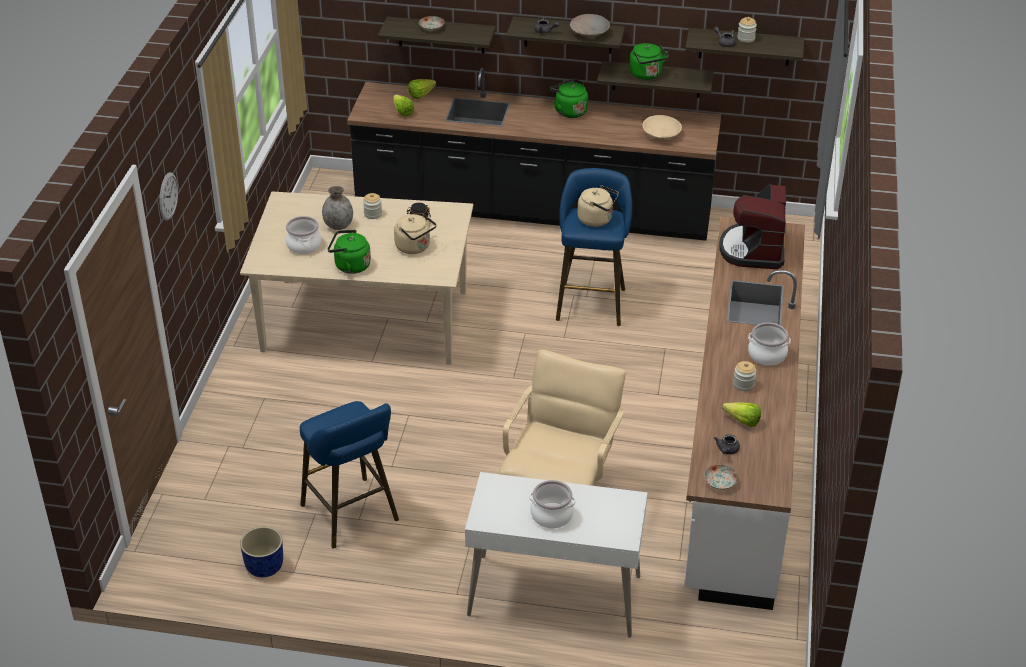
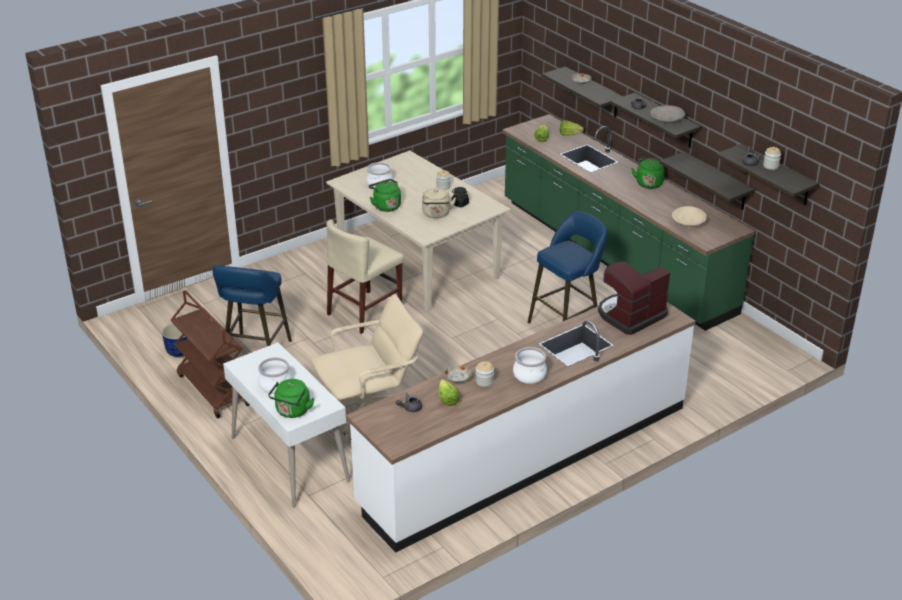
camera: 45 degrees right, 5 degrees down
wall clock [159,172,178,221] -> none
grey vase [322,186,353,230] -> none
black counter [347,68,721,241] -> green counter [503,114,755,331]
beige kettle [578,185,619,227] -> none
green kettle [629,43,668,80] -> green kettle moved to [268,379,314,418]
plate [704,465,739,490] -> plate moved to [444,365,472,383]
none -> brown cart [171,290,249,418]
none -> beige chair [326,219,404,334]

